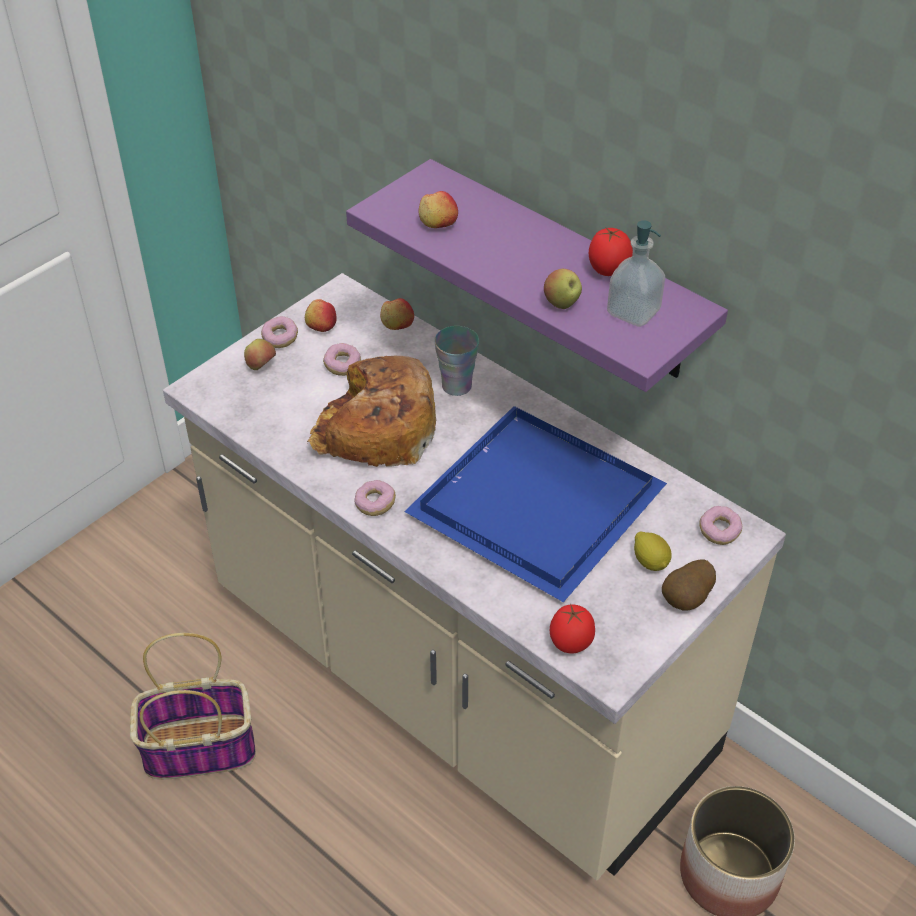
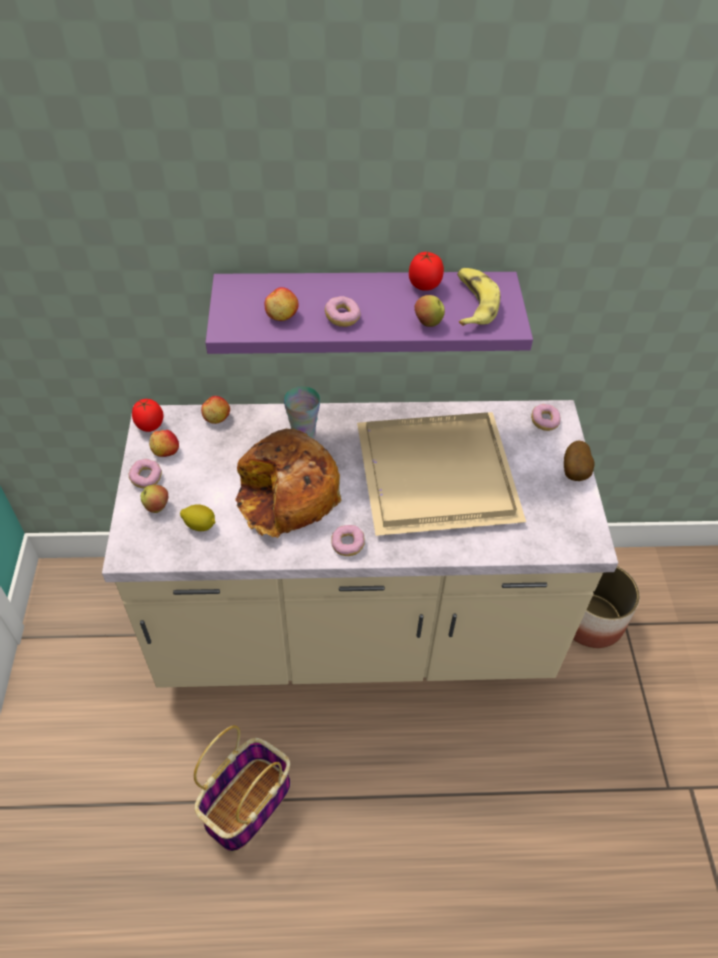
camera: 45 degrees left, 5 degrees up
donut [323,343,361,376] -> donut moved to [325,296,361,327]
blue tray [404,406,667,602] -> beige tray [357,412,526,536]
tomato [550,604,595,654] -> tomato moved to [132,399,164,432]
soap dispenser [607,220,665,327] -> banana [457,268,500,326]
lemon [634,532,672,571] -> lemon moved to [180,504,216,531]

